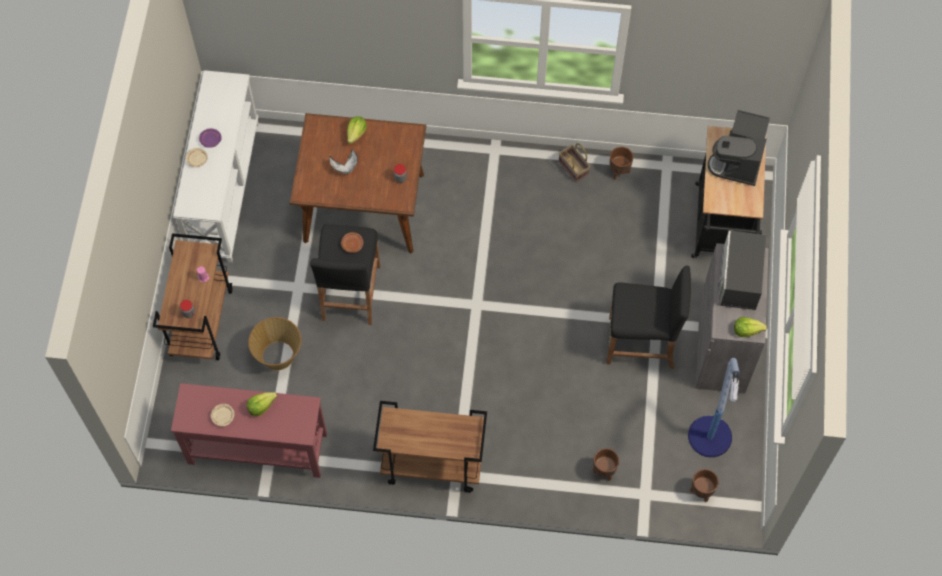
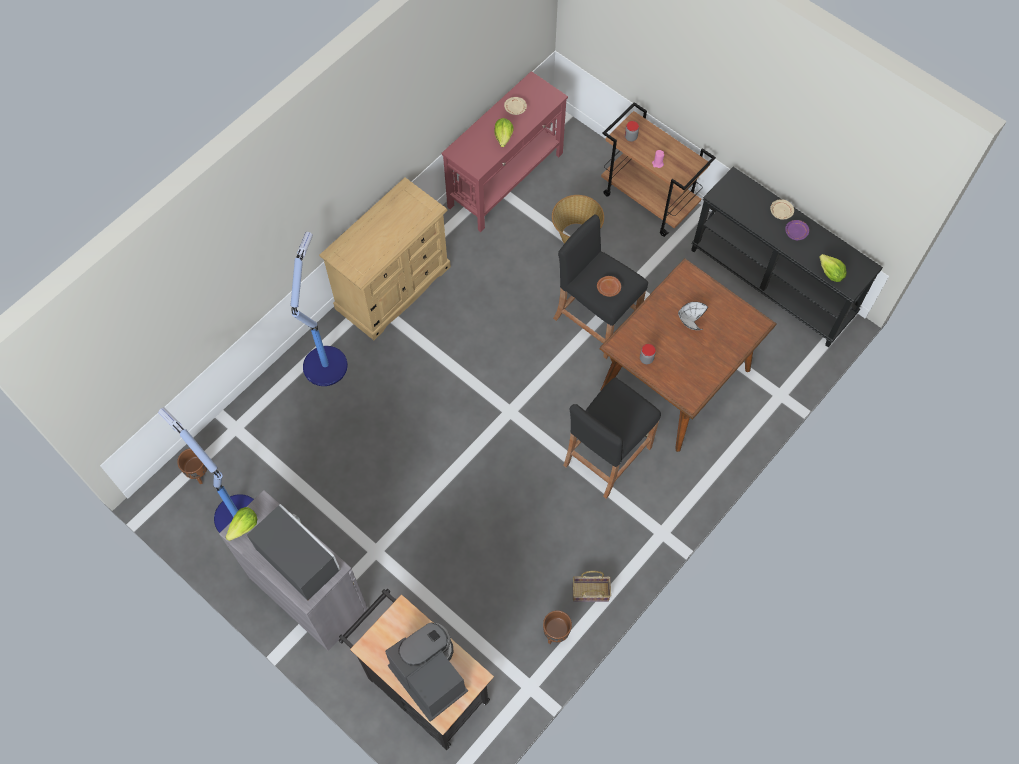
camera: 125 degrees right, 0 degrees up
white console table [173,70,259,263] -> black console table [691,167,883,347]
lettuce [347,116,367,144] -> lettuce moved to [819,254,847,282]
brown cart [373,401,487,493] -> beige dresser [319,177,451,340]
brown planter [593,448,619,481] -> none
black stool [607,265,691,369] -> black stool moved to [563,377,661,498]
none -> floor lamp [290,232,348,386]

